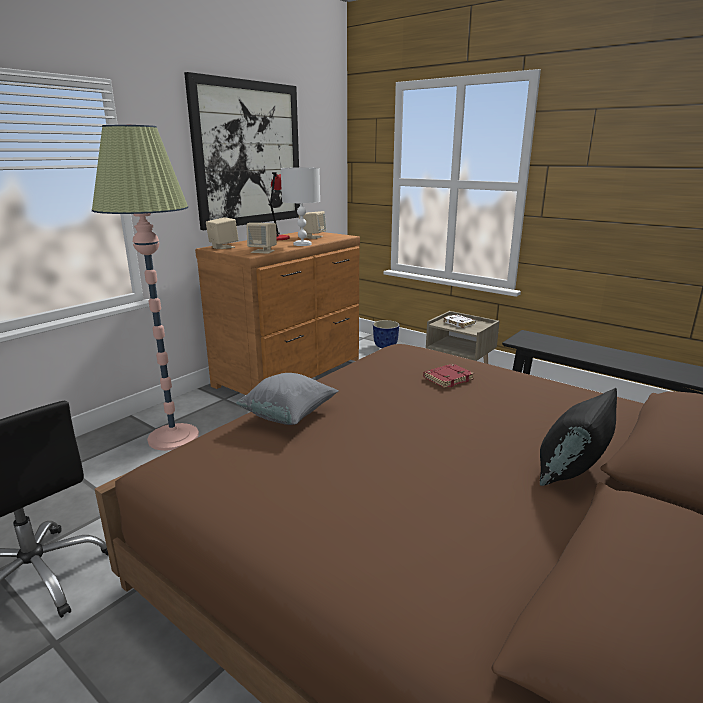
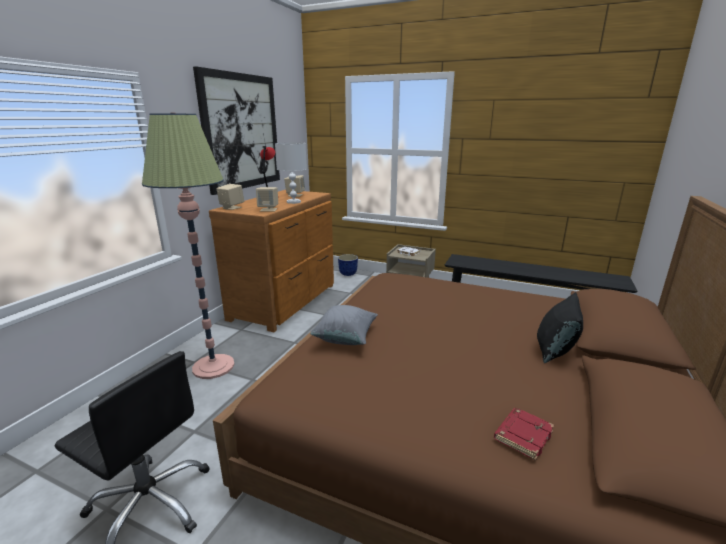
camera: 15 degrees left, 0 degrees up
red book [423,364,474,388] -> red book moved to [494,408,554,461]

